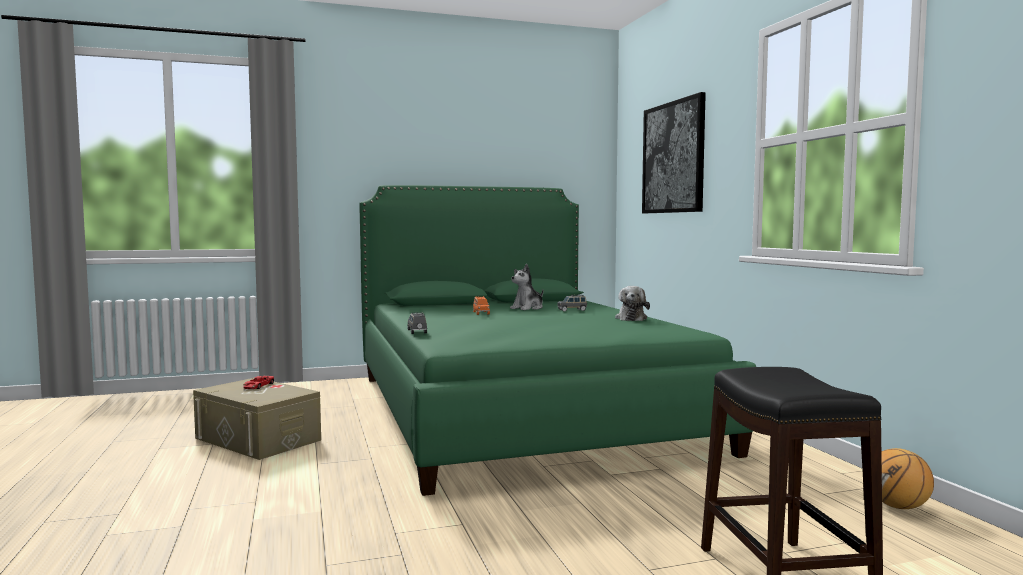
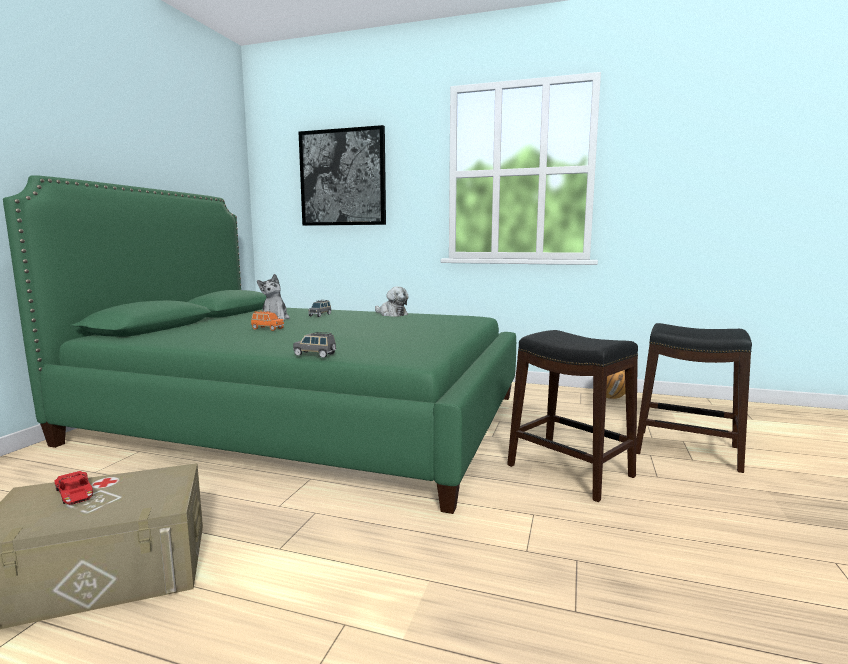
camera: 55 degrees left, 5 degrees up
none -> black stool [507,330,638,502]

